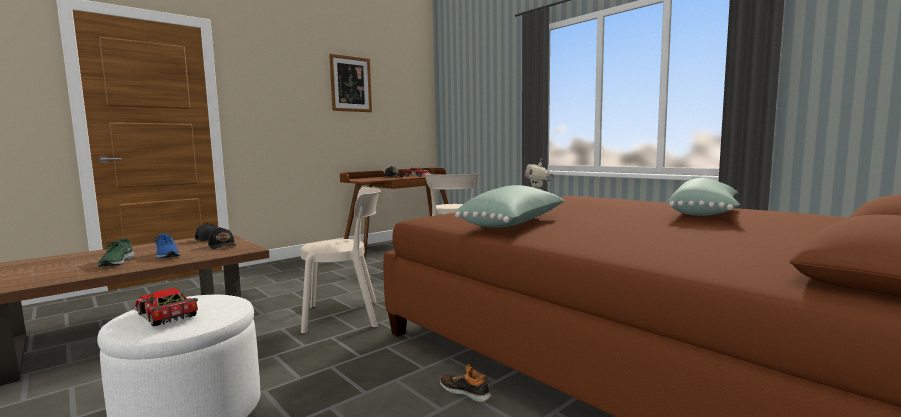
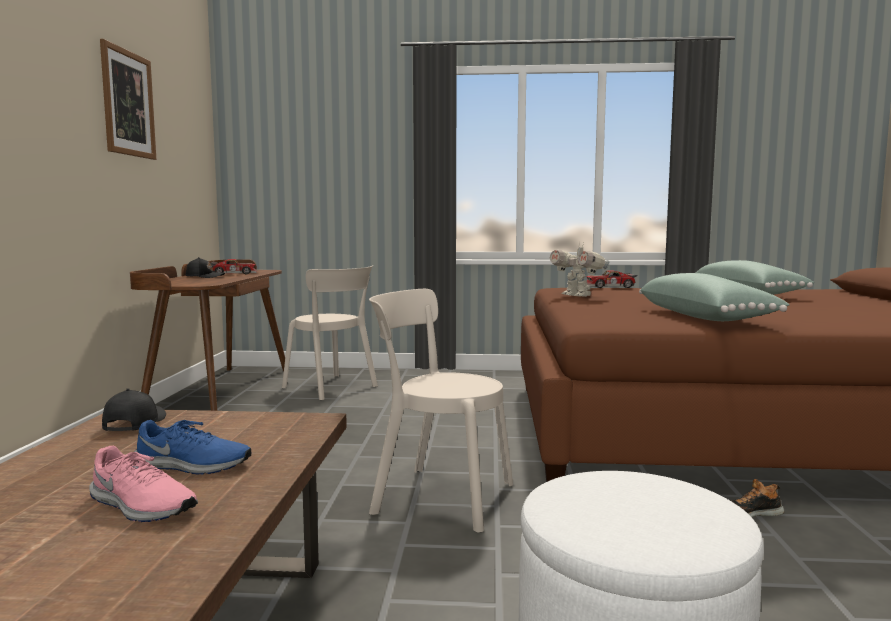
camera: 45 degrees left, 0 degrees up
green shoe [98,238,135,266] -> pink shoe [89,446,198,522]
toy car [135,288,198,327] -> toy car moved to [586,270,638,288]
black cap [208,227,237,249] -> none
beige chair [301,187,381,333] -> beige chair turned 105 degrees counterclockwise [369,289,513,533]

